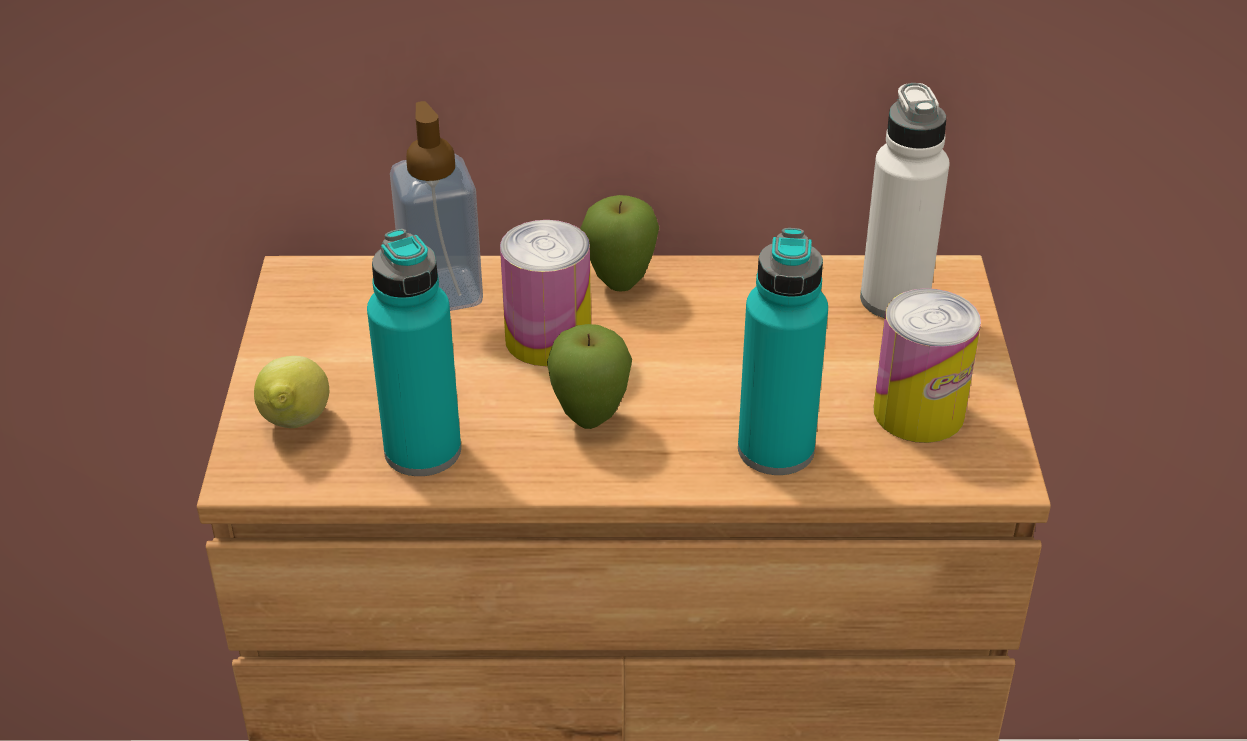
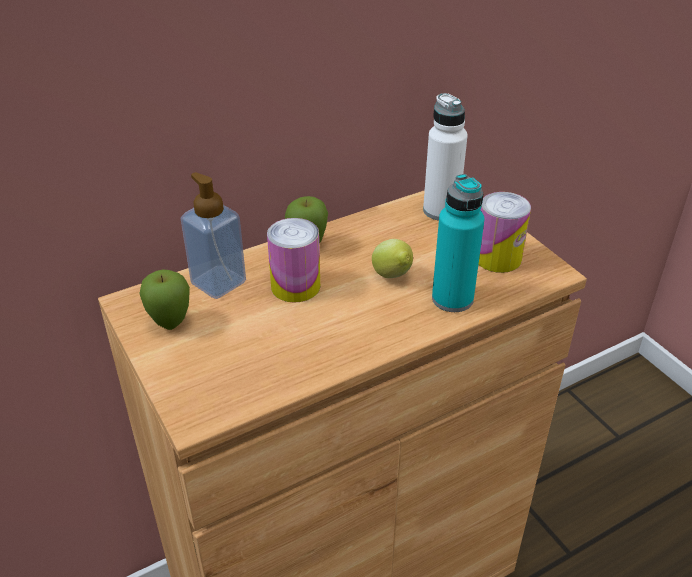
camera: 30 degrees left, 0 degrees up
lemon [254,356,329,428] -> lemon moved to [372,239,413,278]
turquoise bottle [367,229,461,476] -> none
apple [547,324,632,429] -> apple moved to [139,270,190,330]

